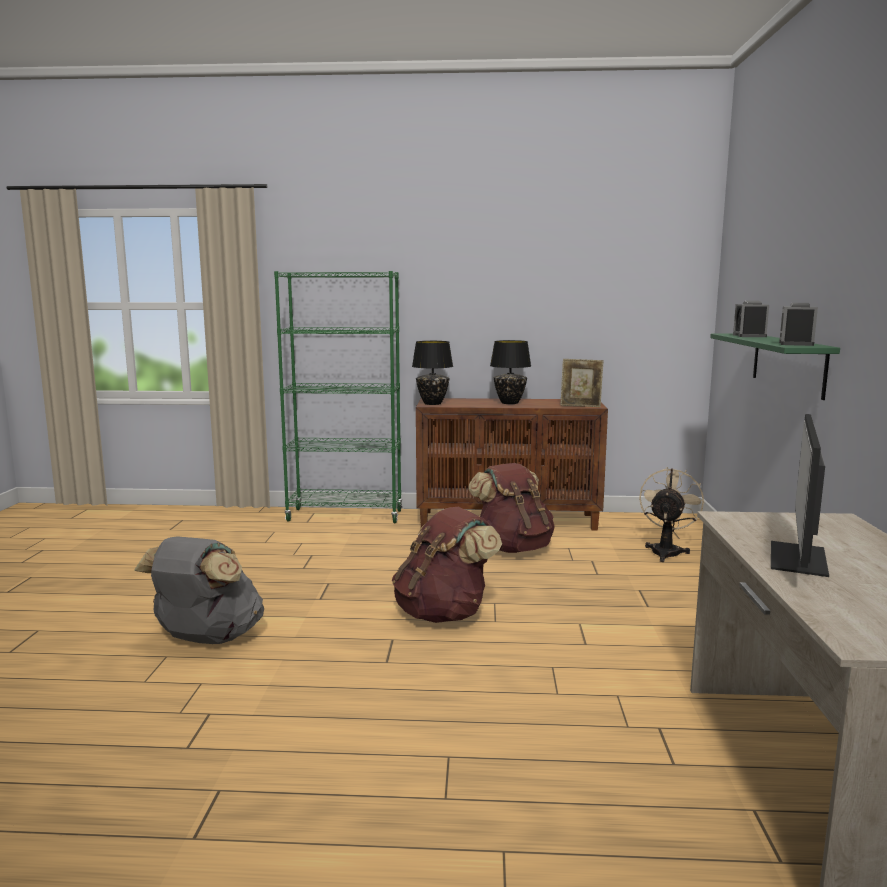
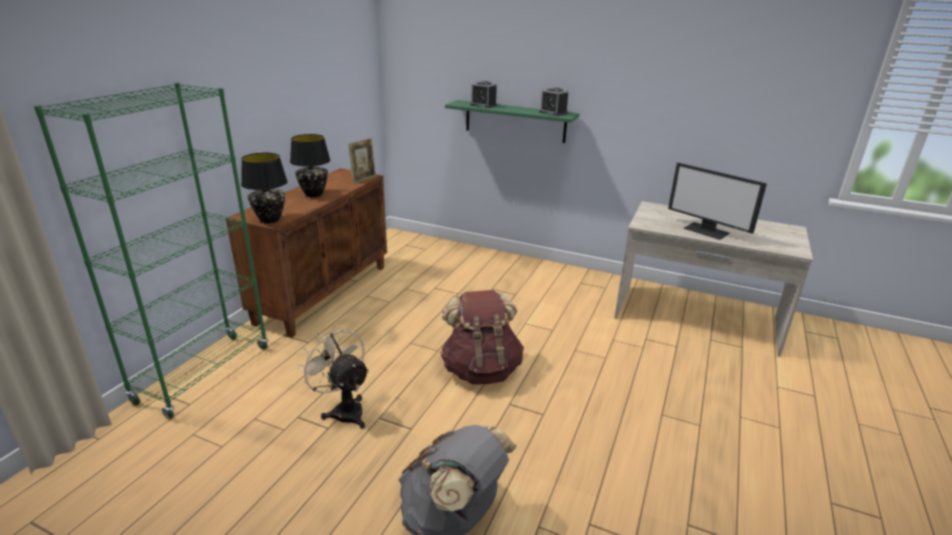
camera: 70 degrees left, 15 degrees up
brown backpack [468,463,555,553] -> none
beige fan [639,467,705,562] -> beige fan moved to [297,325,369,429]

